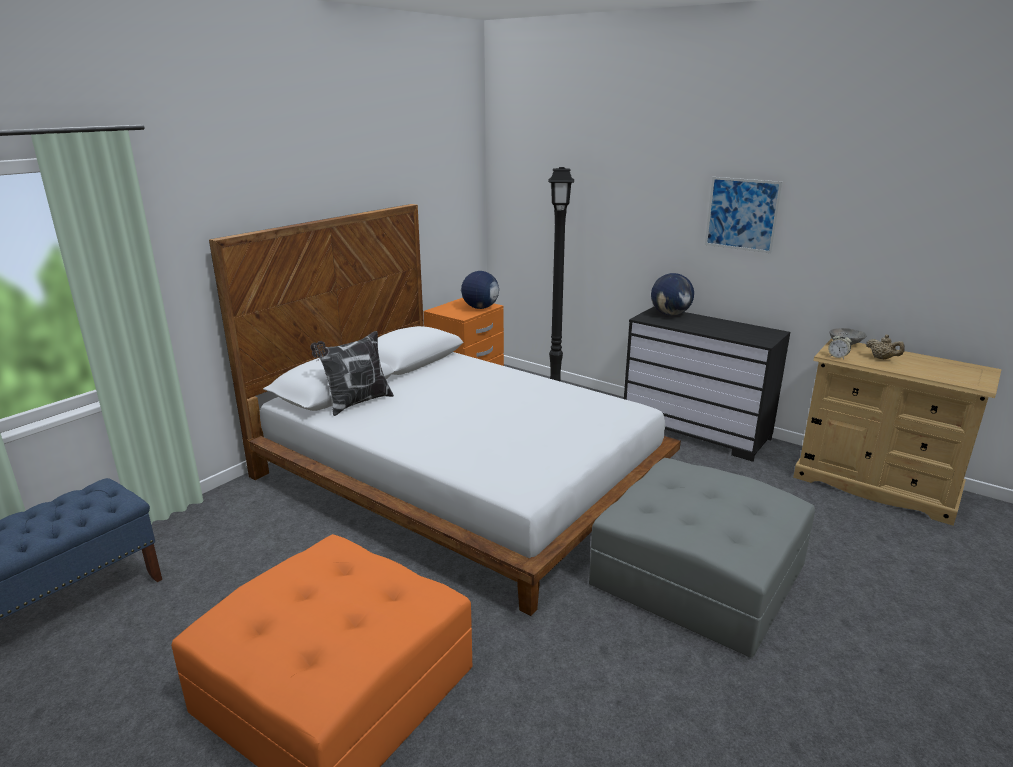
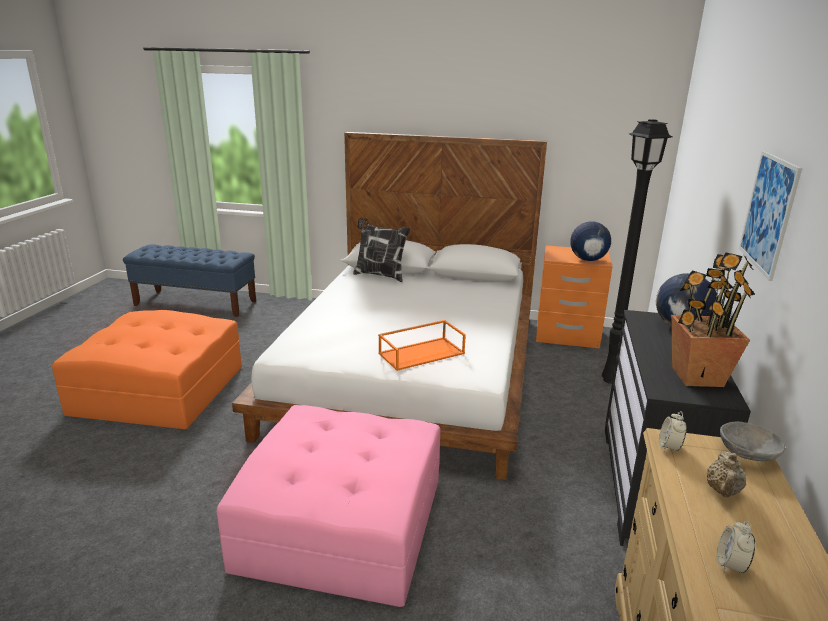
camera: 65 degrees right, 0 degrees up
grey ottoman [589,458,815,657] -> pink ottoman [216,405,440,607]
none -> orange tray [378,320,466,371]
none -> potted plant [671,253,755,387]
none -> alarm clock [717,521,755,573]

